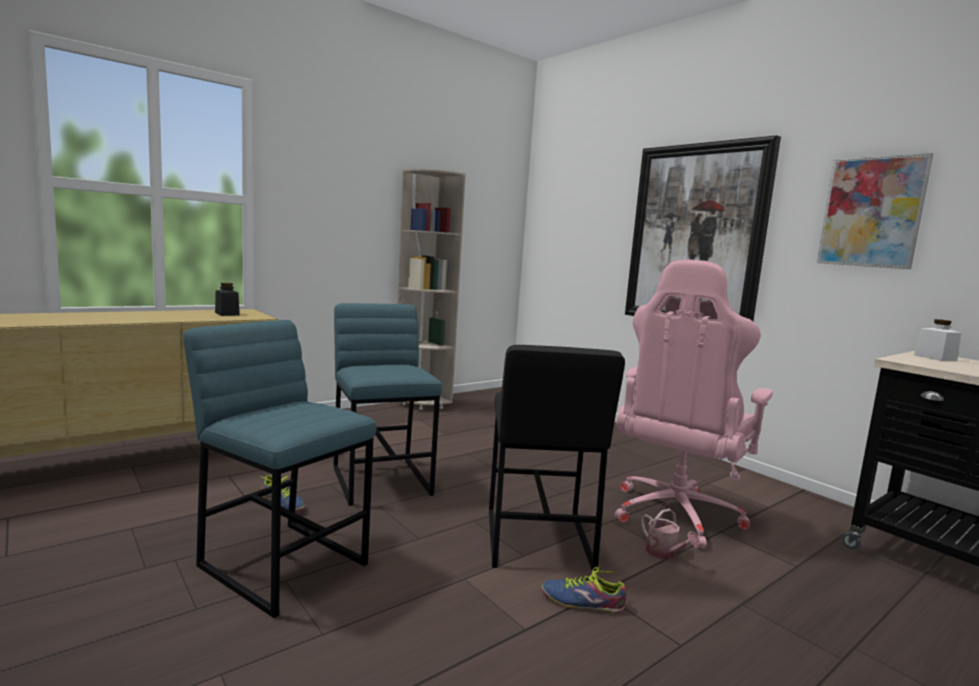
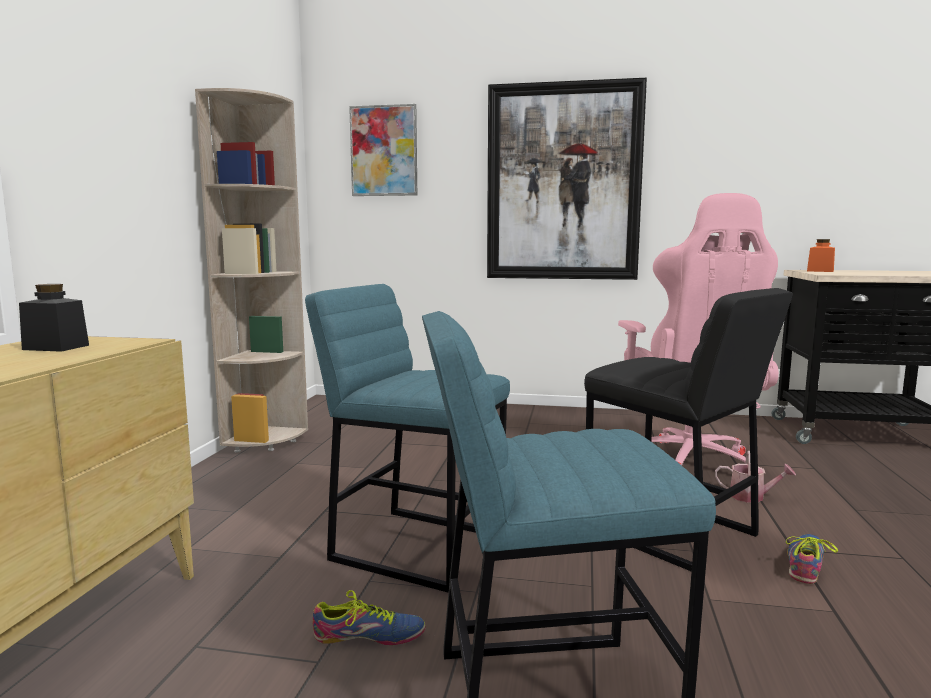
camera: 40 degrees left, 0 degrees up
shoe [542,567,626,614] -> shoe turned 150 degrees clockwise [786,534,838,584]
picture [817,153,934,269] -> picture moved to [349,104,417,196]
white jar [914,319,961,361] -> orange jar [807,239,835,272]

